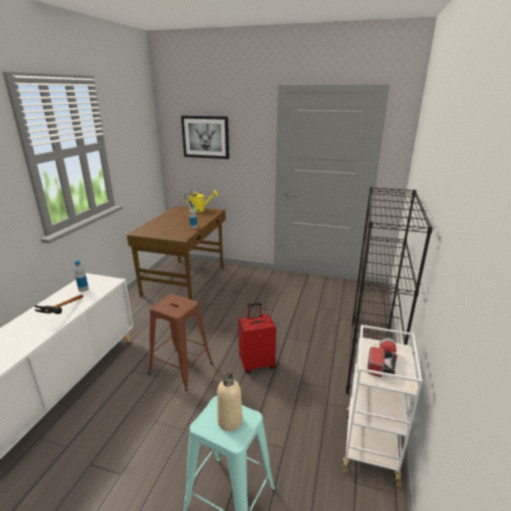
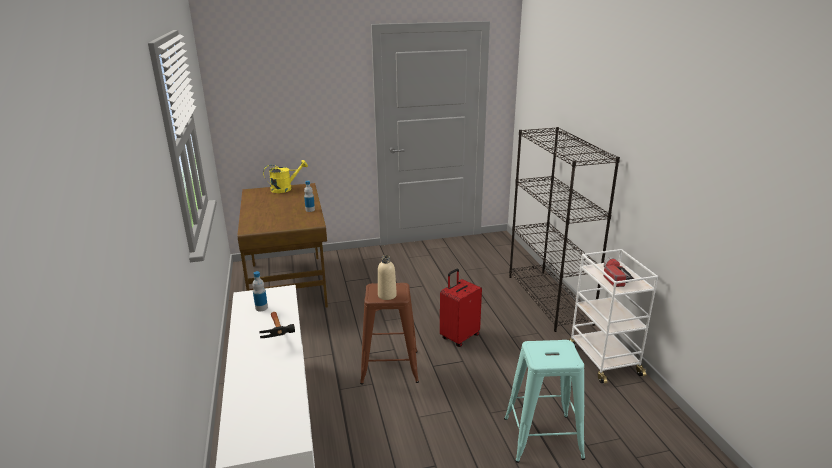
camera: 30 degrees left, 0 degrees up
picture [181,116,229,159] -> none
beige bottle [217,373,243,431] -> beige bottle moved to [378,255,397,300]

